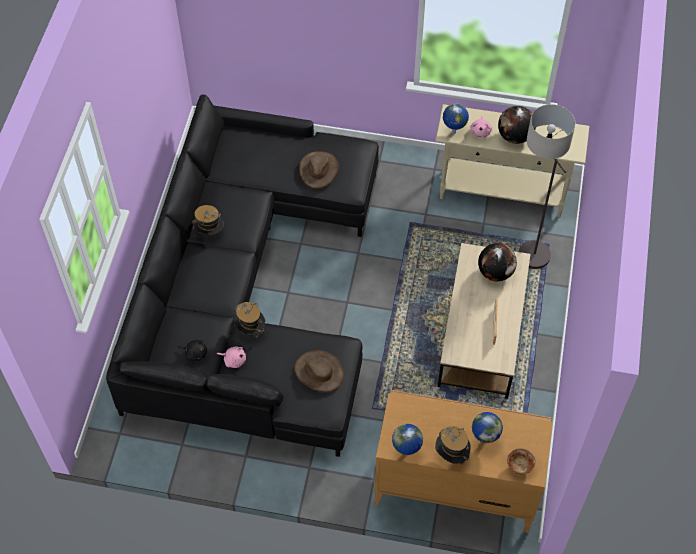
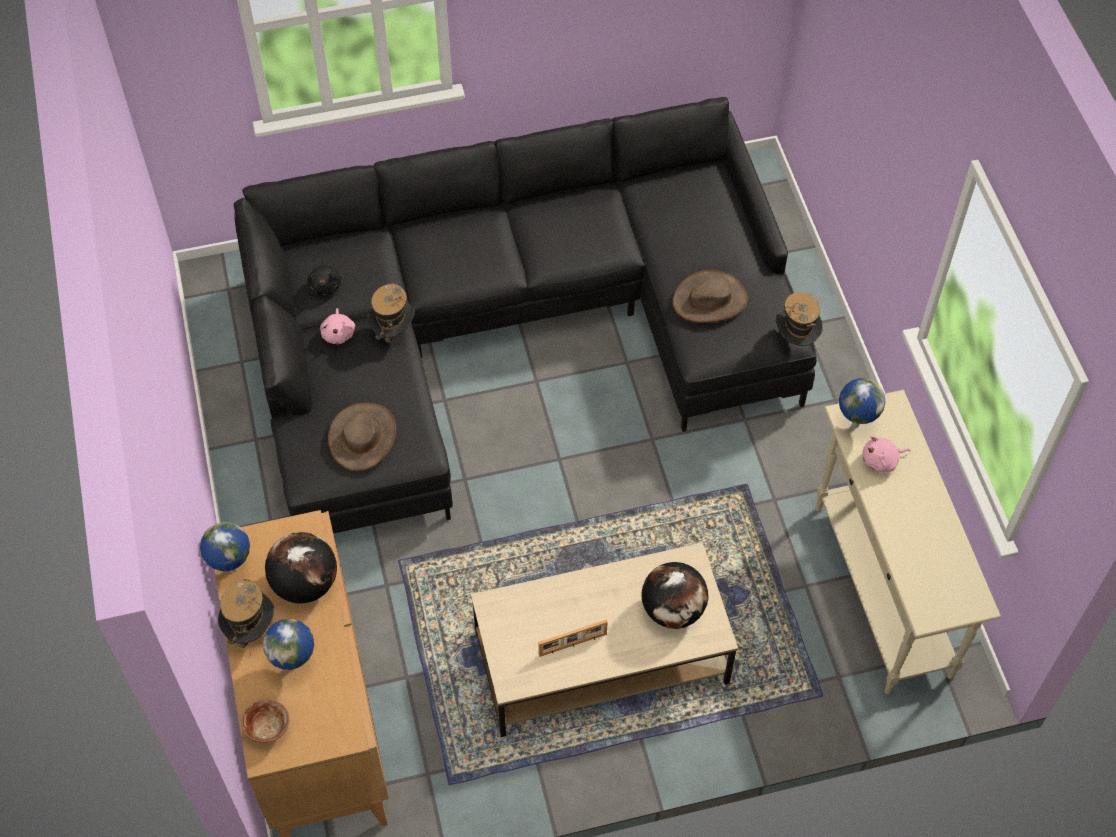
camera: 65 degrees right, 0 degrees up
hat [192,205,224,236] -> hat moved to [776,292,823,346]
globe [498,106,536,144] -> globe moved to [265,532,337,603]
grey floor lamp [519,104,575,269] -> none

